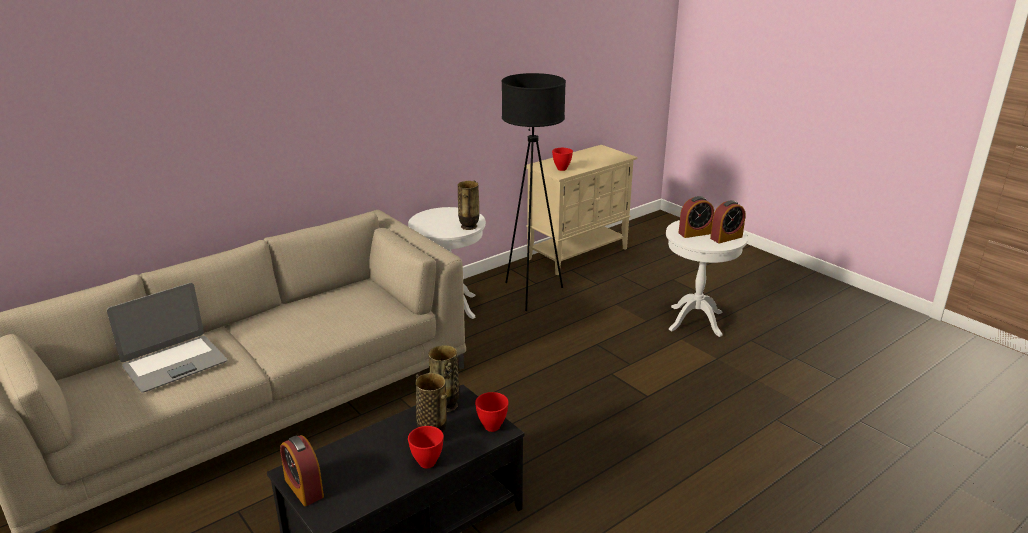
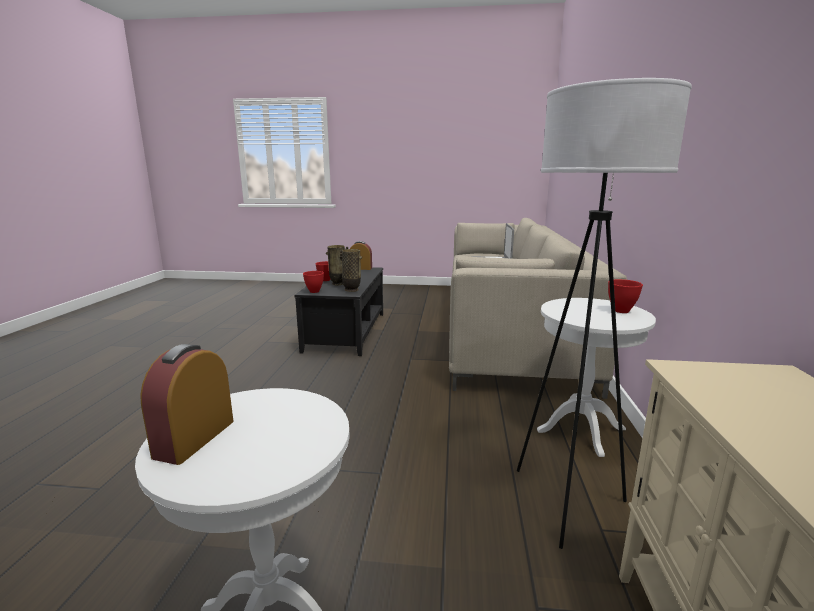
camera: 135 degrees right, 10 degrees down
vase [458,180,479,230] -> none
black floor lamp [501,73,566,311] -> white floor lamp [517,78,692,549]
red bowl [552,148,573,171] -> red bowl moved to [608,279,643,313]
alarm clock [679,196,714,238] -> none

